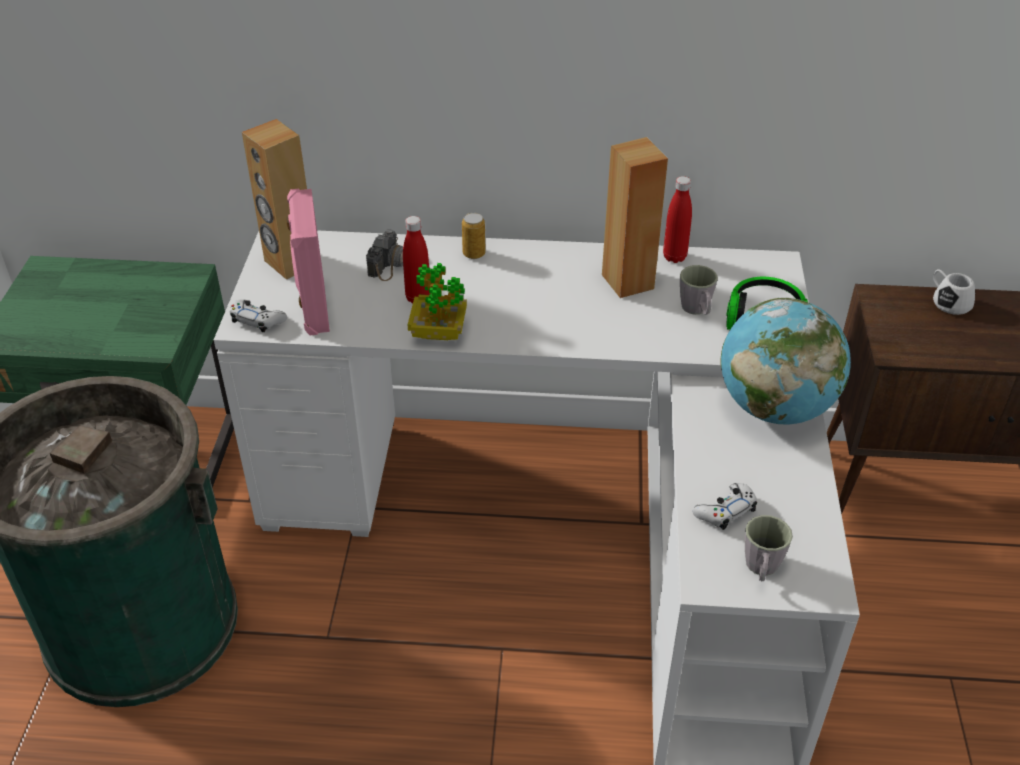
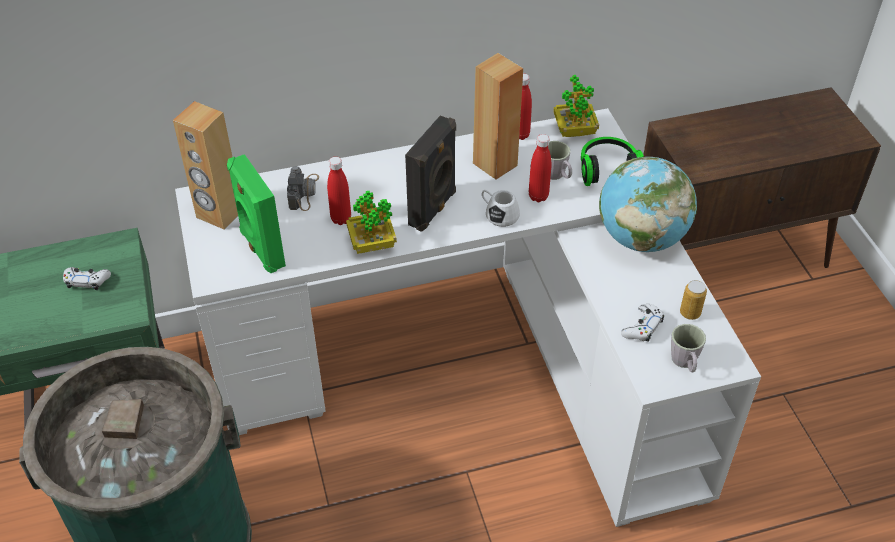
camera: 20 degrees left, 5 degrees up
white game controller [229,299,287,332] -> white game controller moved to [63,267,111,290]
pink speaker [287,189,330,336] -> green speaker [227,154,286,273]
can [462,213,485,259] -> can moved to [680,280,707,320]
white mug [933,269,975,315] -> white mug moved to [482,190,520,227]
none -> black speaker [405,115,456,232]
none -> red bottle [529,134,551,202]
none -> potted plant [553,75,599,137]

